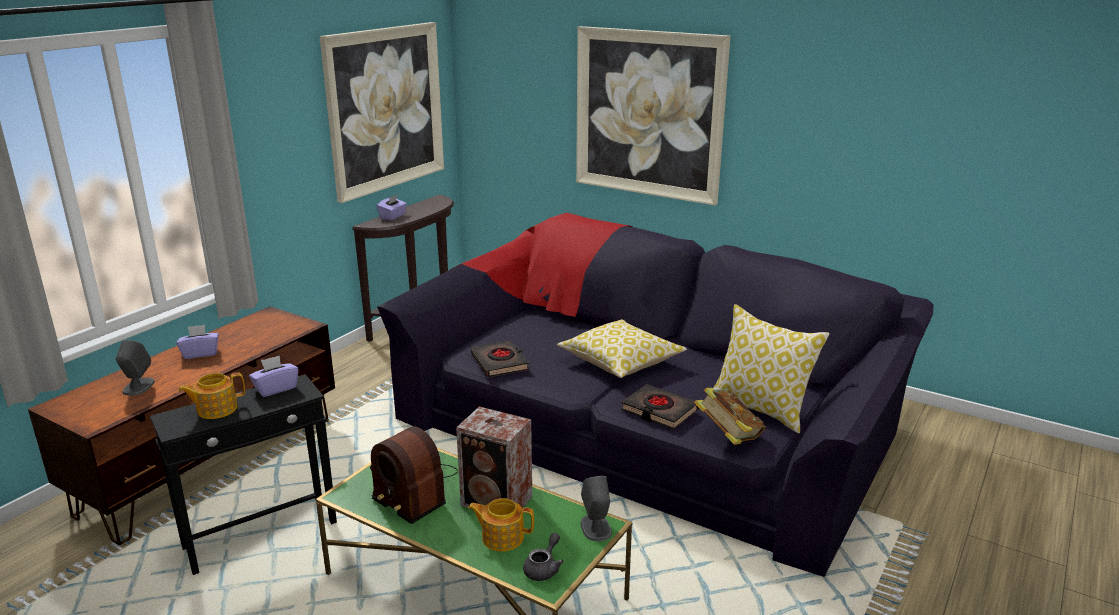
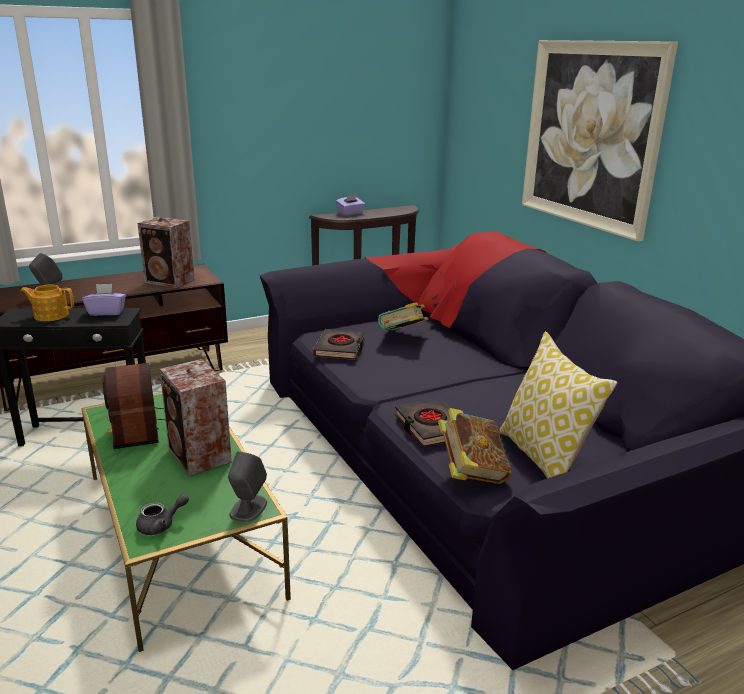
camera: 30 degrees right, 0 degrees up
purple tissue box [177,325,219,359] -> none
picture [320,22,444,203] -> none
teapot [468,498,534,552] -> none
pillow [557,319,687,378] -> none
none -> speaker [137,217,195,288]
none -> book [378,302,429,330]

